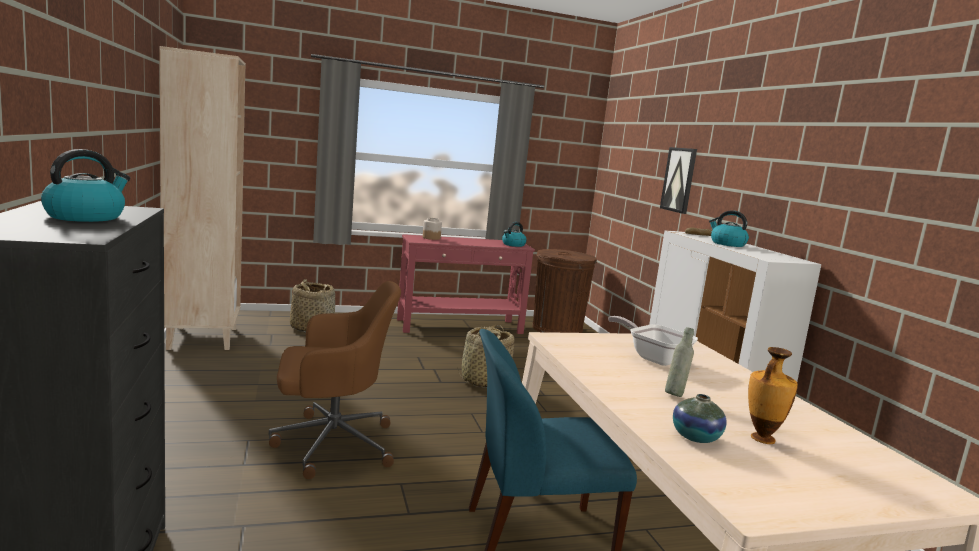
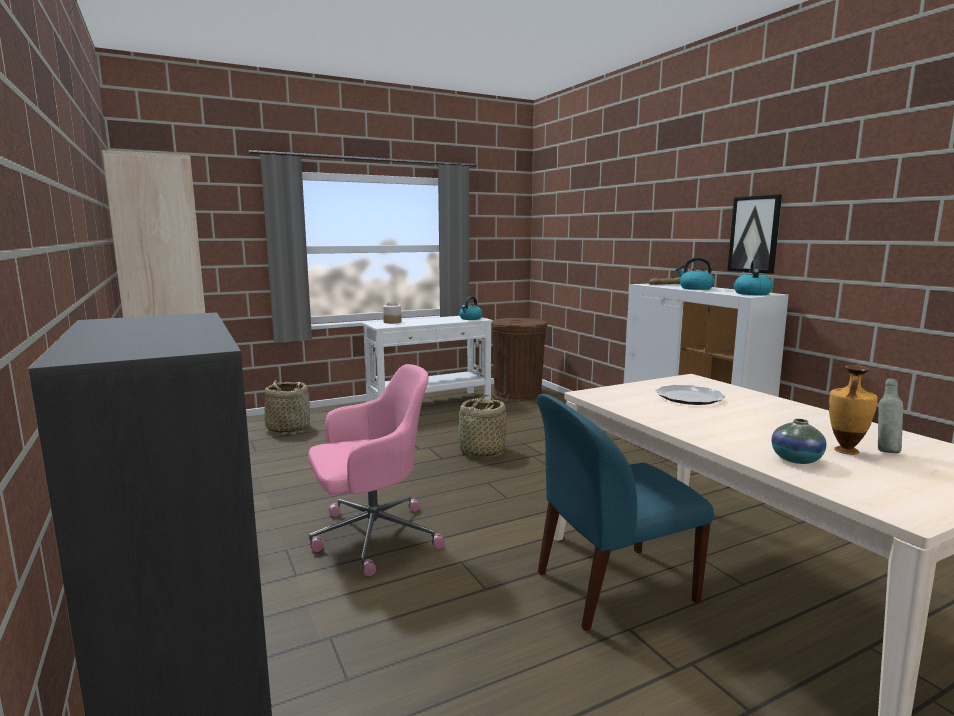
camera: 10 degrees left, 0 degrees up
kettle [41,149,130,222] -> kettle moved to [734,259,773,295]
brown office chair [269,281,401,479] -> pink office chair [308,364,445,576]
red console table [397,234,535,334] -> white console table [362,316,493,402]
frying pan [608,316,698,366] -> plate [656,385,725,405]
picture [660,147,697,214] -> picture moved to [727,195,782,274]
grey bottle [665,327,694,397] -> grey bottle moved to [878,379,903,453]

